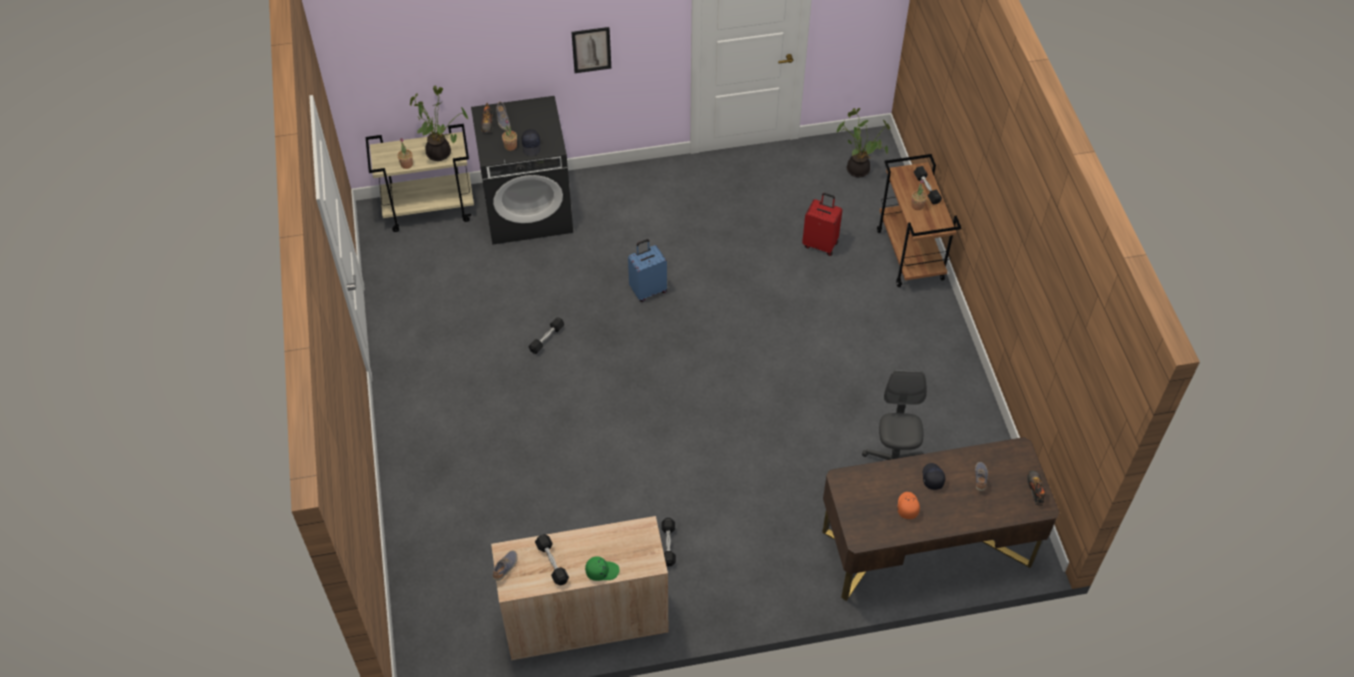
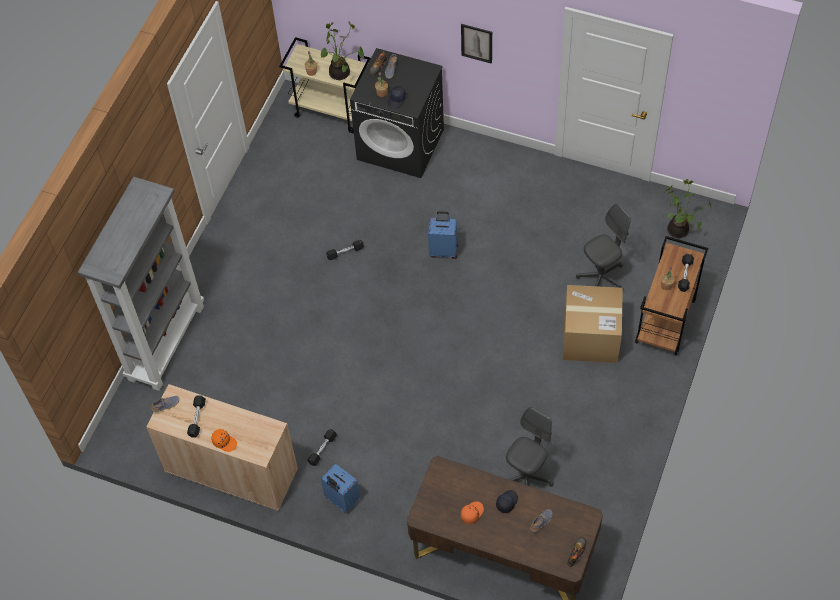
camera: 35 degrees right, 5 degrees up
green cap [585,557,620,581] -> orange cap [211,429,237,452]
red suitcase [802,193,842,256] -> grey office chair [576,204,631,288]
none -> grey bookcase [78,177,204,391]
none -> blue suitcase [321,464,360,513]
none -> cardboard box [563,285,623,363]

